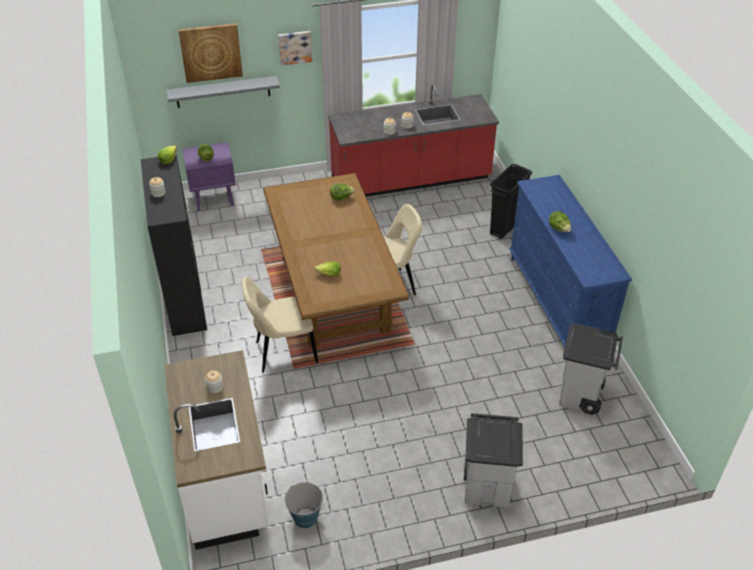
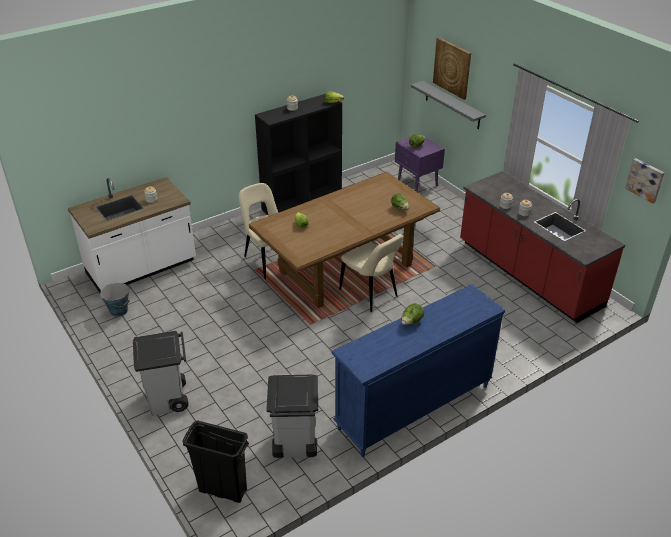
camera: 70 degrees right, 5 degrees down
picture [278,31,312,66] -> picture moved to [625,158,664,203]
black trash can [490,164,532,239] -> black trash can moved to [182,420,249,503]

